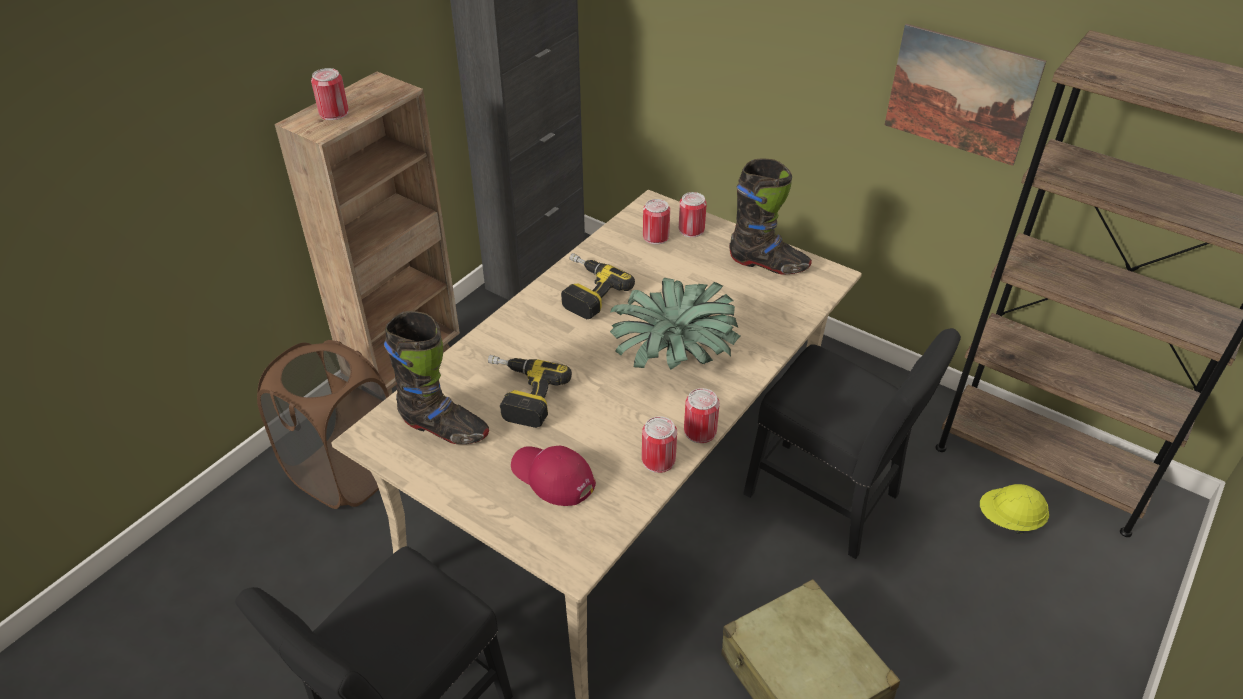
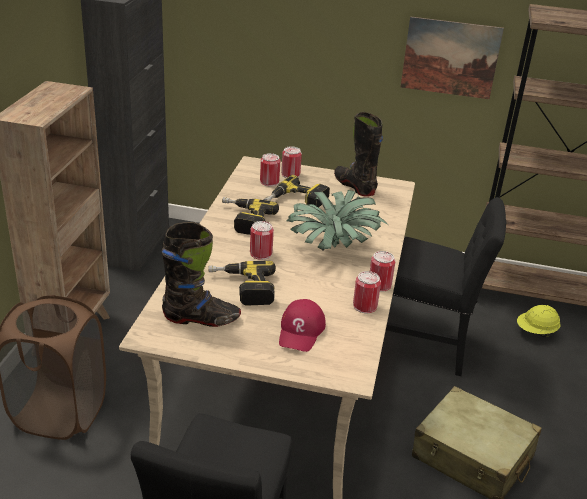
camera: 25 degrees left, 10 degrees down
can [311,68,349,120] -> can moved to [250,221,274,260]
red cap [511,446,596,506] -> red cap turned 90 degrees counterclockwise [279,299,326,352]
black boot [729,159,812,275] -> black boot turned 120 degrees counterclockwise [334,112,383,197]
none -> power drill [264,175,330,208]

